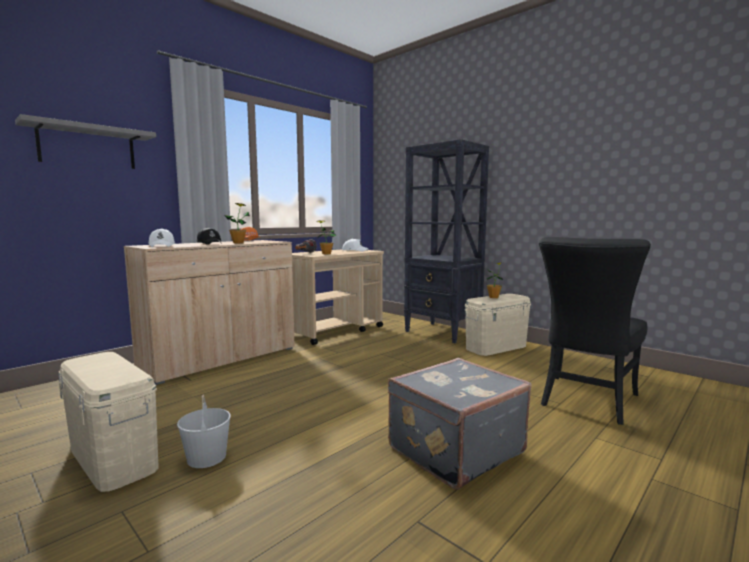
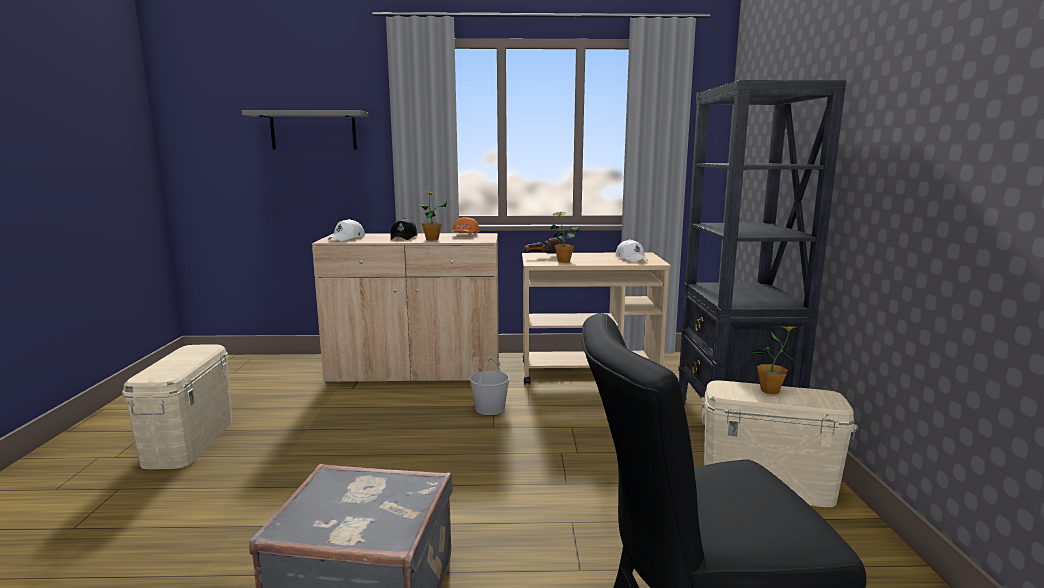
camera: 45 degrees right, 5 degrees up
white bucket [177,395,231,468] -> white bucket moved to [470,359,510,415]

